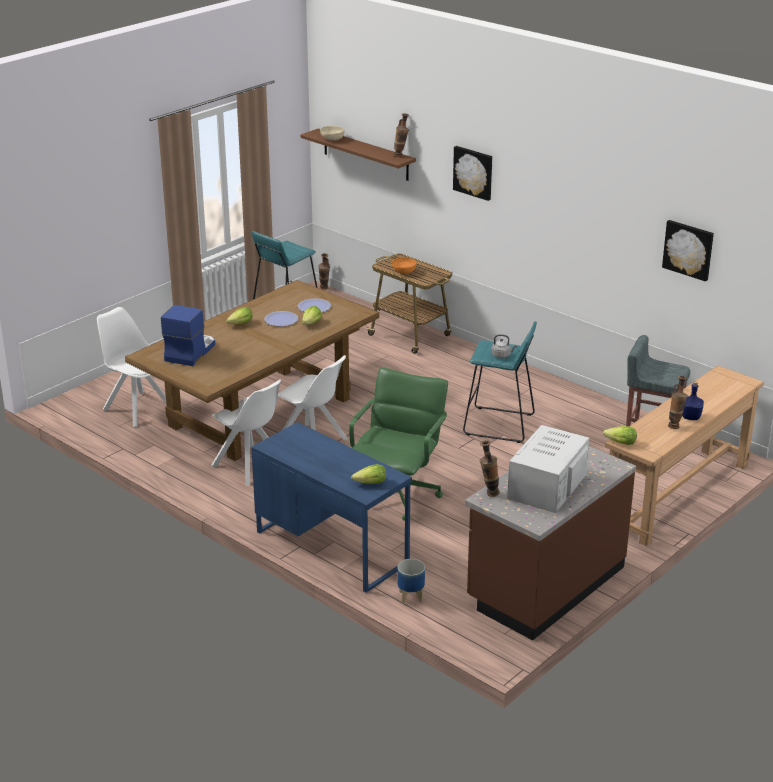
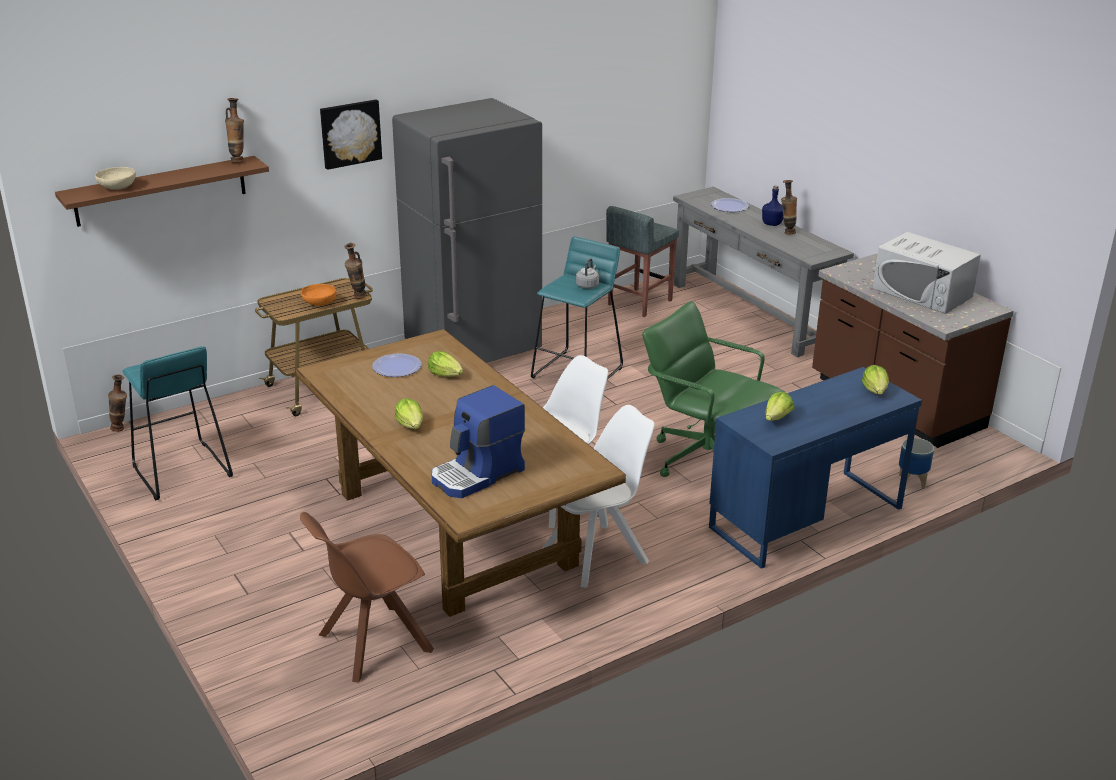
camera: 75 degrees left, 0 degrees up
white chair [97,307,166,427] -> brown chair [300,512,434,682]
coffee machine [161,305,215,366] -> coffee machine turned 75 degrees counterclockwise [432,385,525,498]
plate [264,311,298,327] -> plate moved to [711,198,749,212]
vase [480,440,500,497] -> vase moved to [344,243,367,299]
lettuce [603,426,637,445] -> lettuce moved to [766,392,795,421]
brown console table [605,365,764,546] -> grey console table [673,187,854,357]
picture [662,220,714,281] -> none
none -> grey fridge [392,98,542,363]

